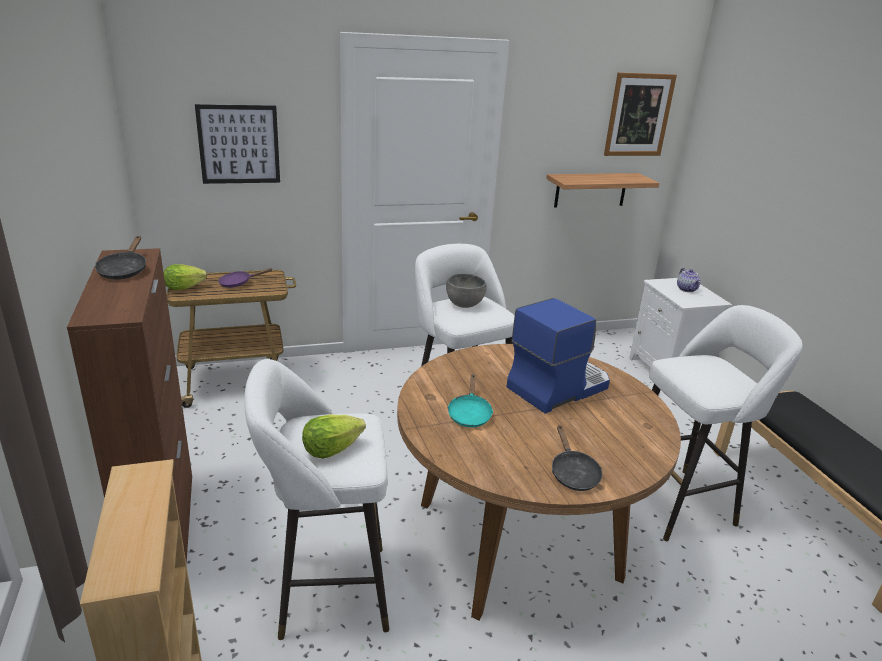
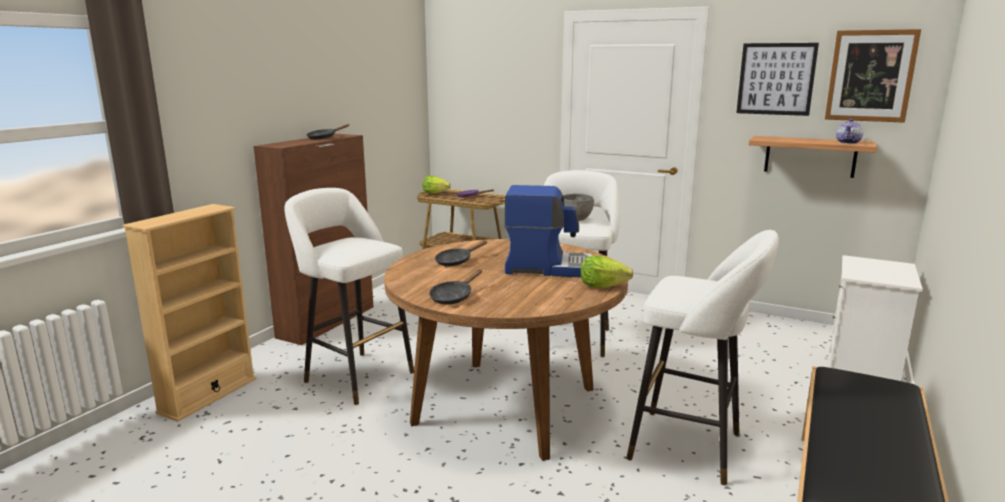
camera: 45 degrees right, 10 degrees down
picture [195,104,280,184] -> picture moved to [736,43,819,116]
lettuce [302,415,366,459] -> lettuce moved to [580,255,633,288]
turquoise frying pan [447,374,493,427] -> black frying pan [435,241,487,266]
teapot [677,268,701,292] -> teapot moved to [836,119,863,144]

